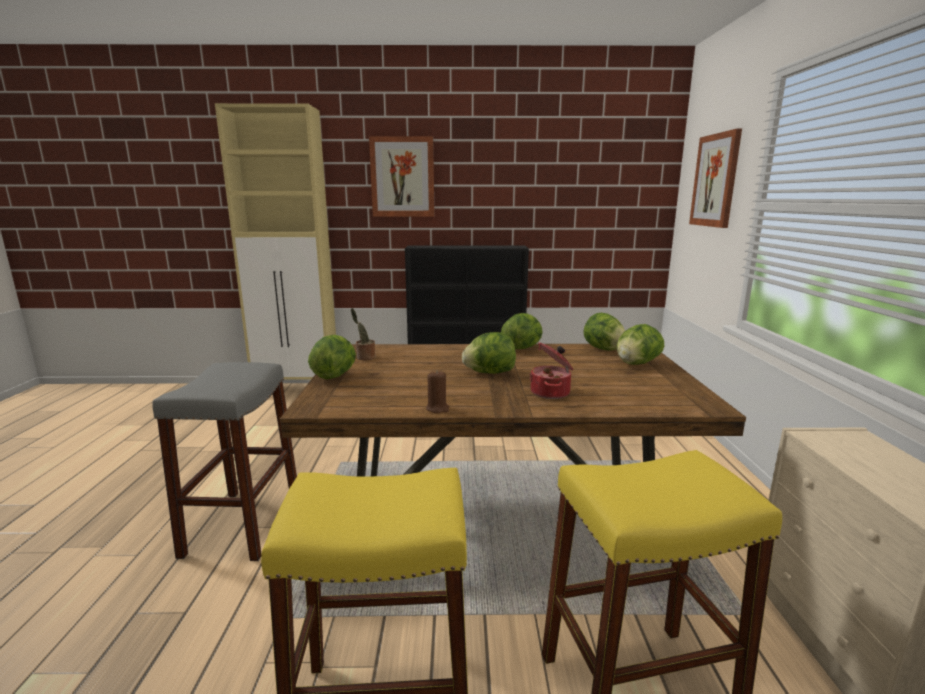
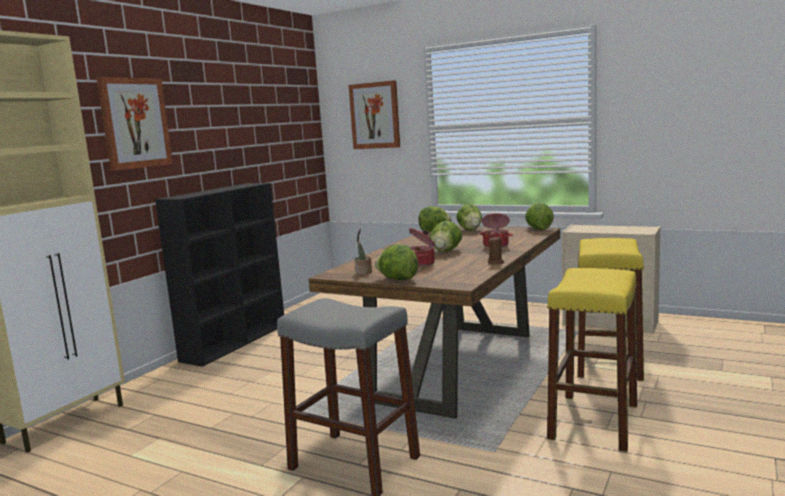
camera: 60 degrees left, 5 degrees down
lettuce [501,313,543,349] -> lettuce moved to [525,203,554,230]
none -> cooking pot [409,228,435,267]

